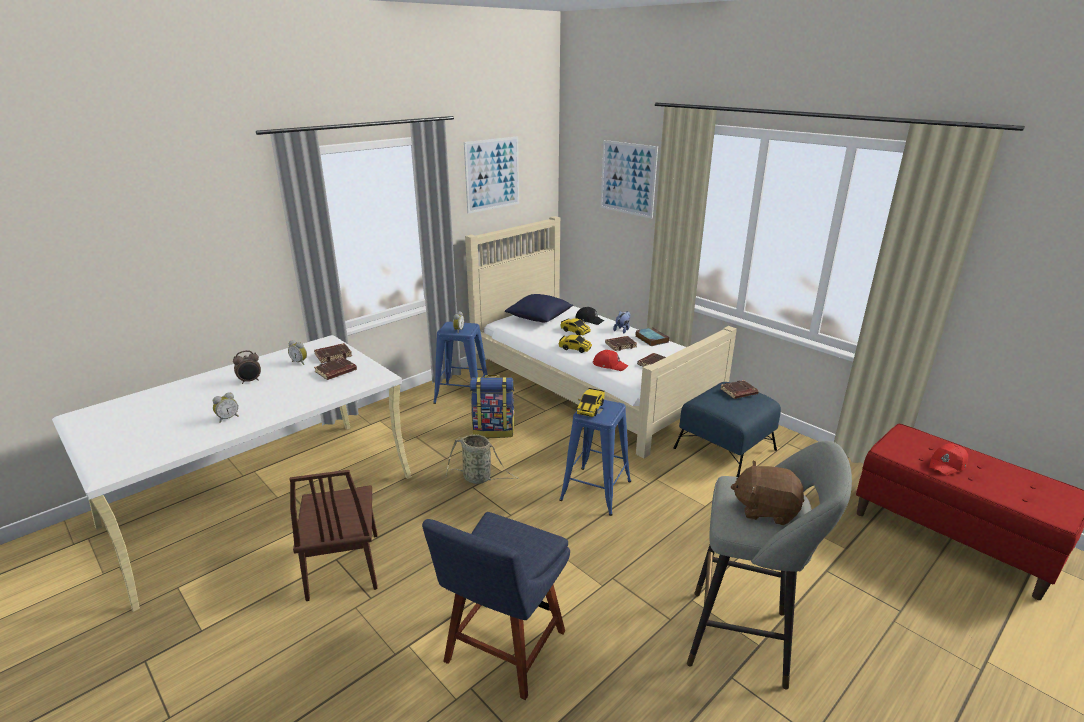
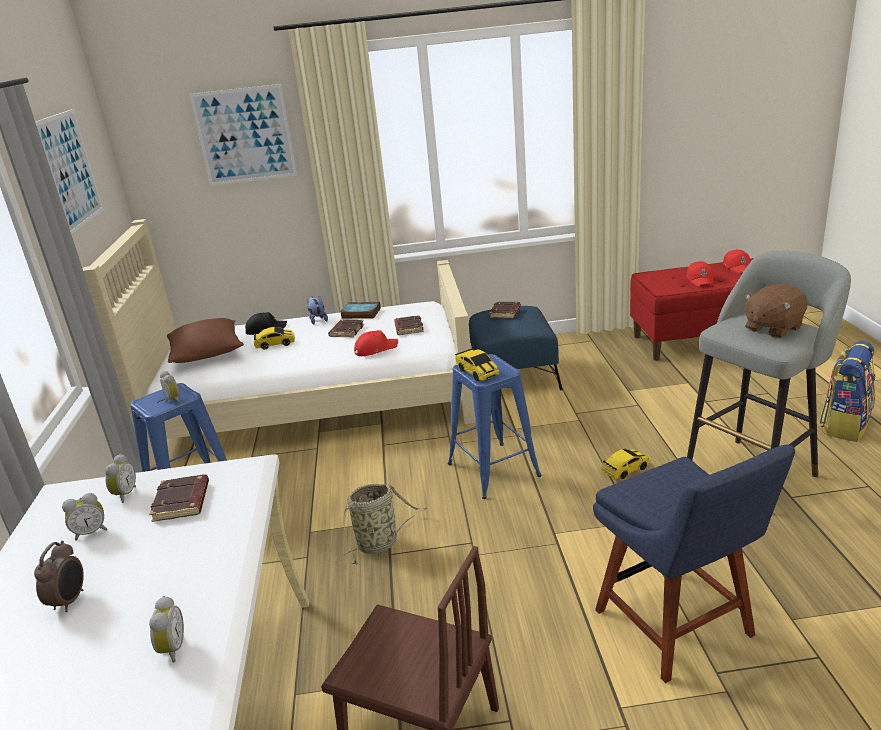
camera: 50 degrees left, 0 degrees up
brown book [314,343,352,363] -> alarm clock [105,454,136,503]
backpack [470,375,515,438] -> backpack moved to [819,341,876,442]
blue pillow [505,294,574,322] -> brown pillow [167,318,244,363]
toy car [559,335,592,353] -> toy car moved to [601,448,651,480]
none -> red cap [723,249,751,274]

